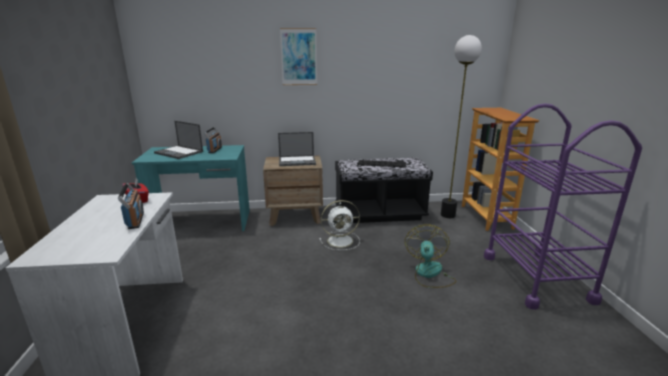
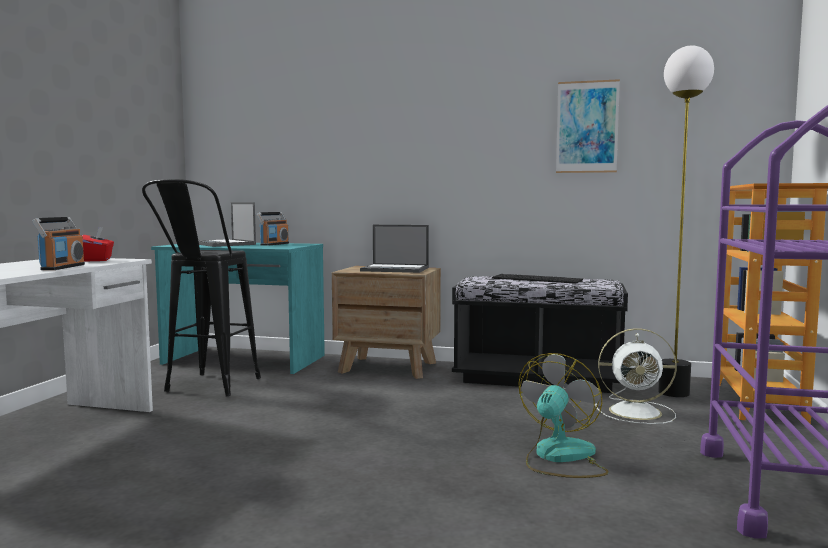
camera: 20 degrees right, 15 degrees down
picture [280,28,317,85] -> picture moved to [556,79,620,173]
white fan [319,200,360,250] -> white fan moved to [595,328,677,424]
none -> black stool [142,179,261,397]

